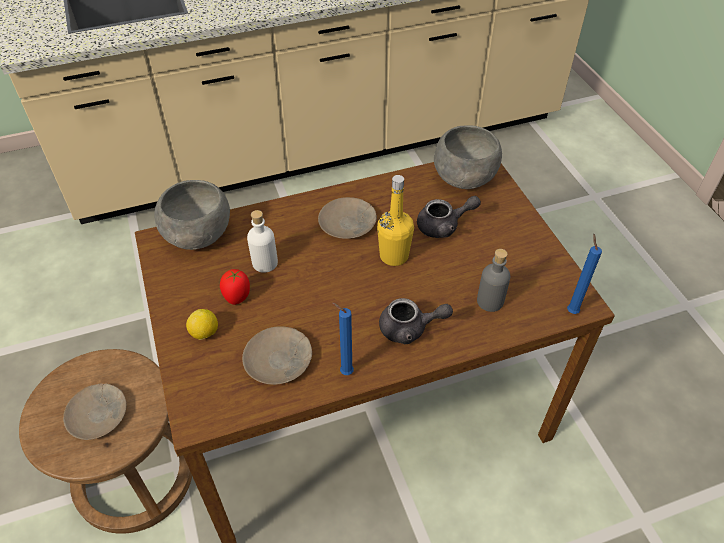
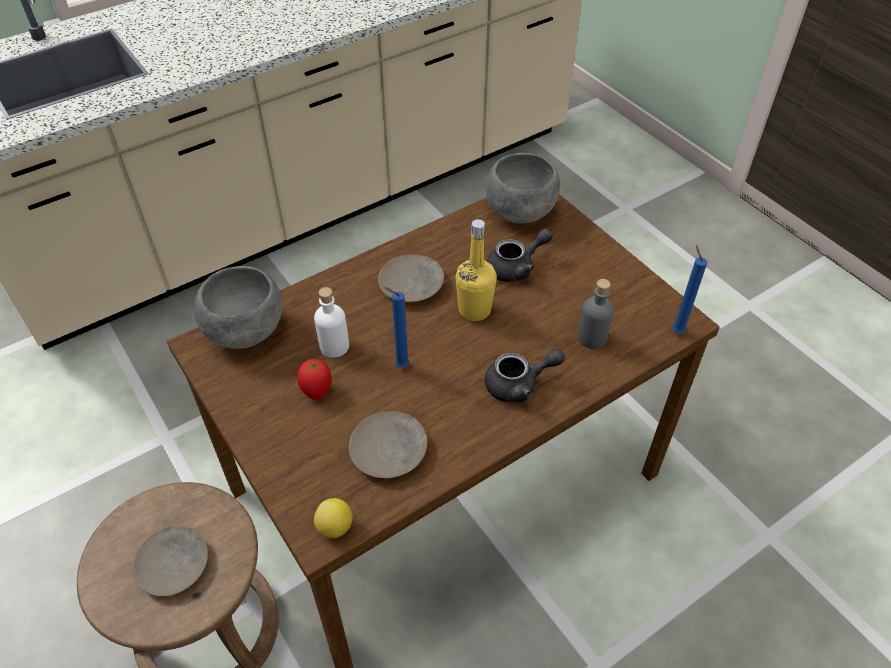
camera: 15 degrees left, 0 degrees up
lemon [186,309,218,340] -> lemon moved to [314,498,353,538]
blue candle [332,303,354,375] -> blue candle moved to [384,287,409,368]

